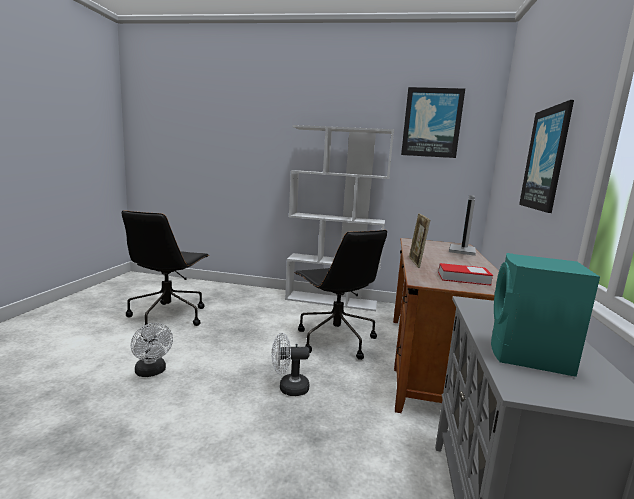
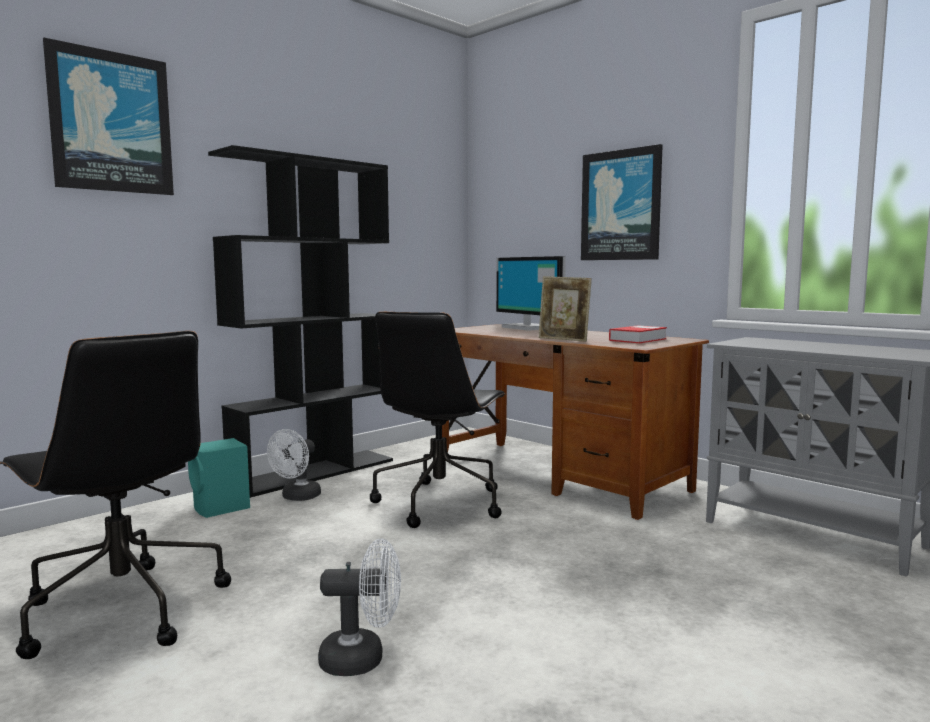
camera: 55 degrees left, 5 degrees down
white fan [272,333,310,396] -> white fan moved to [267,429,321,501]
white bookcase [285,125,394,311] -> black bookcase [208,145,393,498]
black office chair [294,230,387,360] -> black office chair turned 105 degrees clockwise [370,312,506,528]
picture [401,87,465,158] -> picture moved to [43,38,174,195]
turquoise speaker [491,253,600,377] -> turquoise speaker moved to [188,438,250,518]

